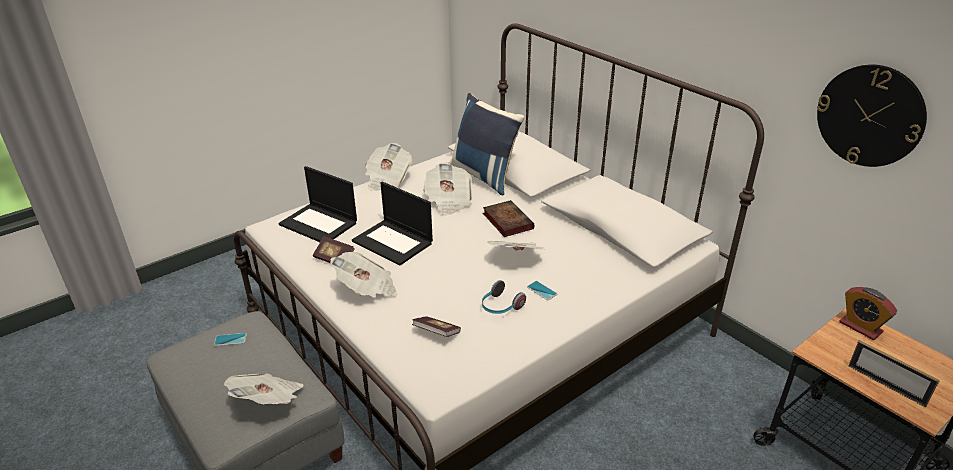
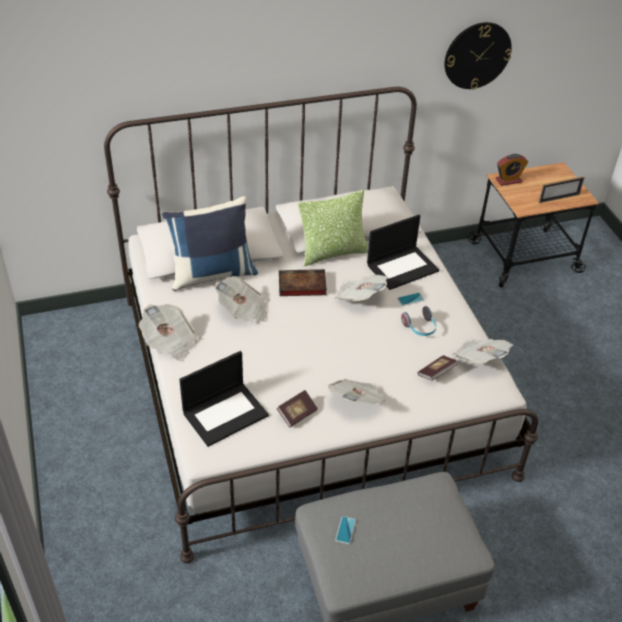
camera: 70 degrees left, 10 degrees up
newspaper [224,373,304,404] -> newspaper moved to [452,338,513,364]
laptop [352,182,433,266] -> laptop moved to [367,215,439,290]
none -> pillow [298,190,368,266]

